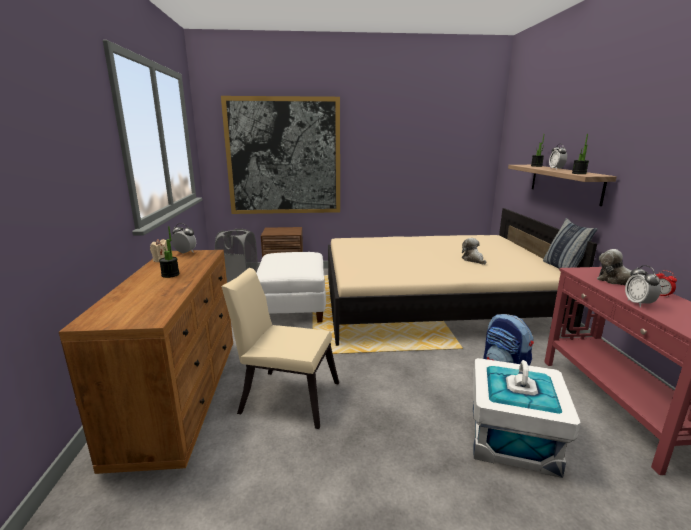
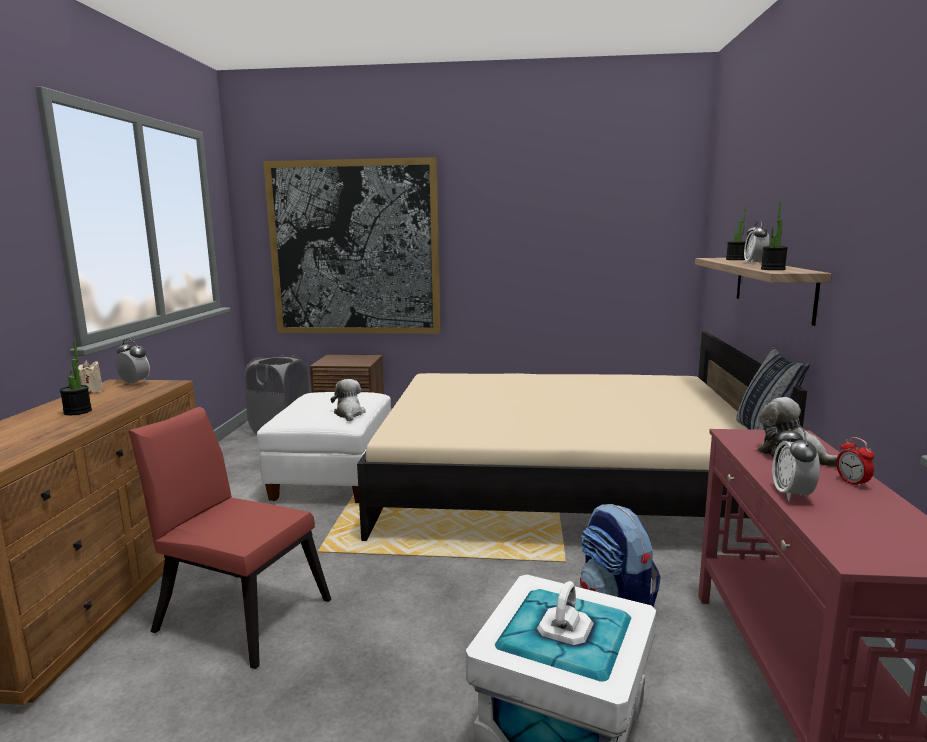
camera: 10 degrees right, 5 degrees down
beige chair [221,268,339,429] -> red chair [128,407,331,669]
plush toy [462,238,486,265] -> plush toy moved to [331,379,366,421]

